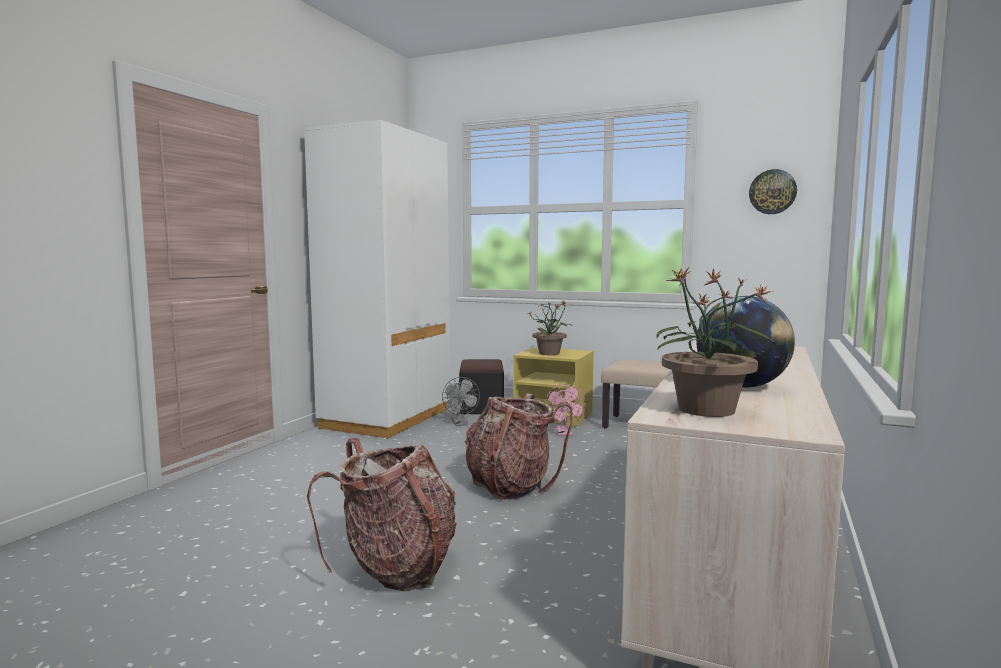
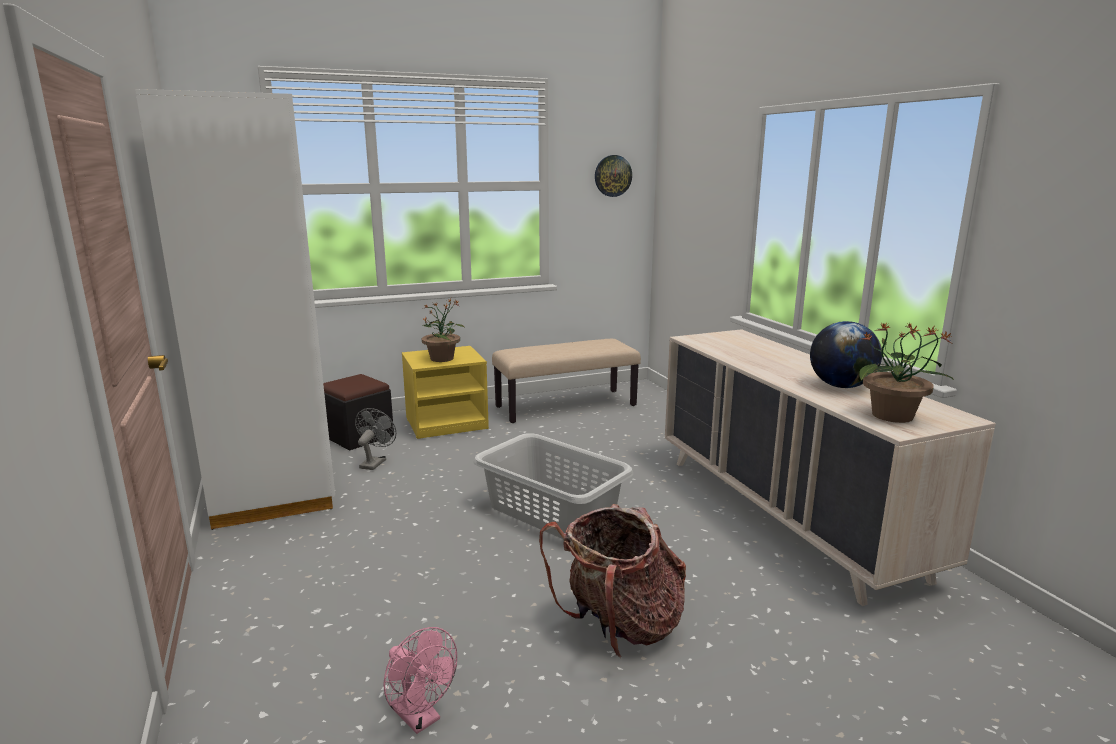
camera: 45 degrees left, 10 degrees up
grey fan [442,377,480,426] -> grey fan turned 105 degrees counterclockwise [355,408,396,470]
backpack [465,393,573,500] -> grey laundry basket [473,433,633,539]
pink fan [545,384,586,436] -> pink fan moved to [383,627,457,734]

